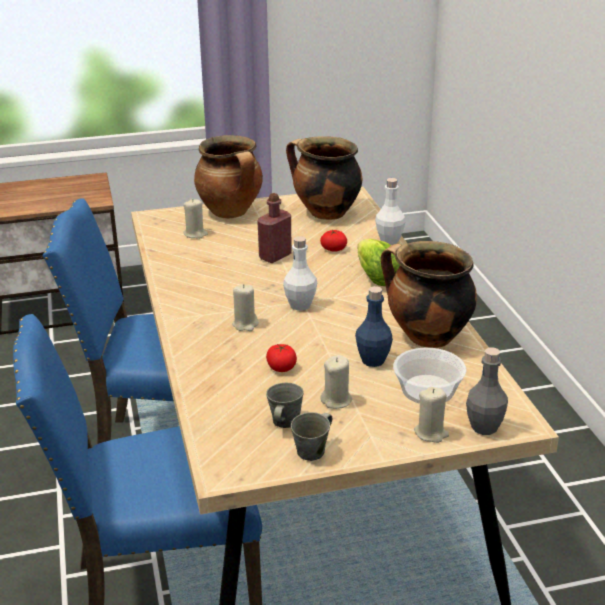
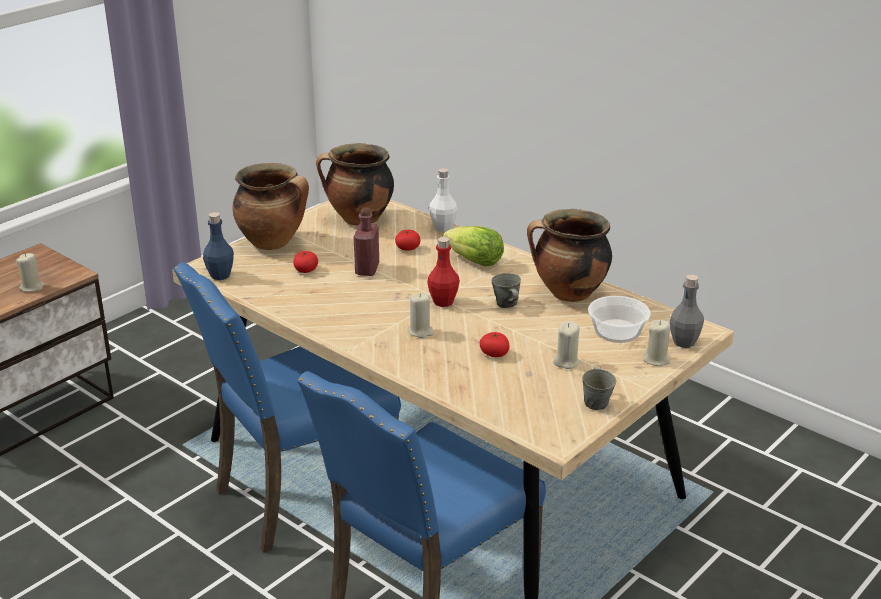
camera: 35 degrees left, 0 degrees up
beige candle [183,199,208,239] -> beige candle moved to [16,253,45,292]
grey mug [266,383,304,428] -> grey mug moved to [491,273,521,308]
white bottle [283,236,317,311] -> red bottle [427,237,460,307]
blue bottle [355,286,393,367] -> blue bottle moved to [203,212,234,280]
none -> tomato [293,251,318,273]

